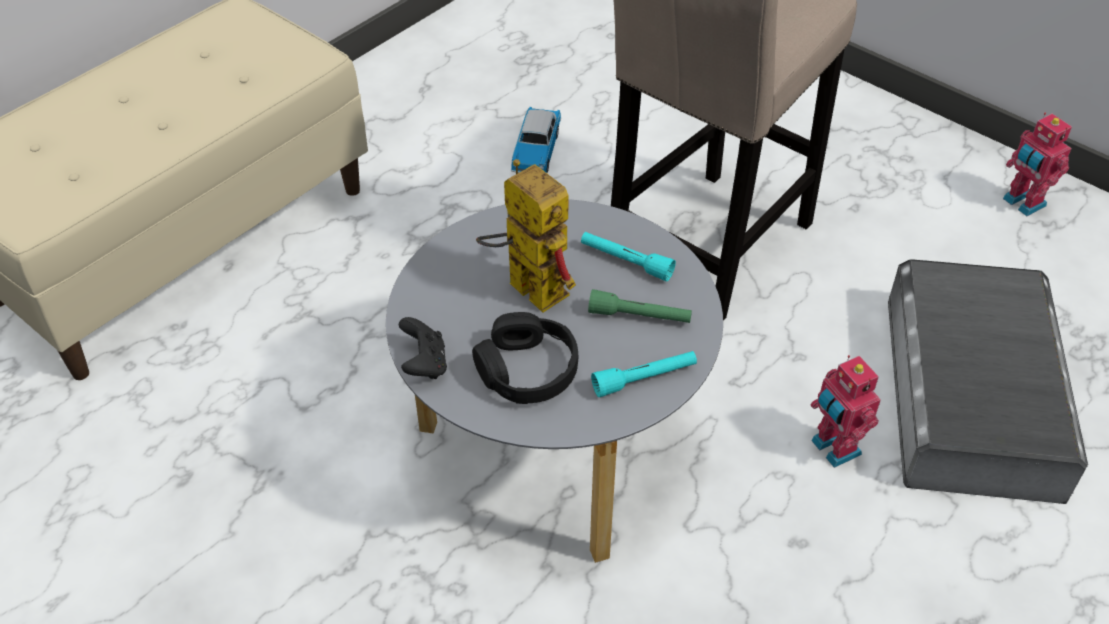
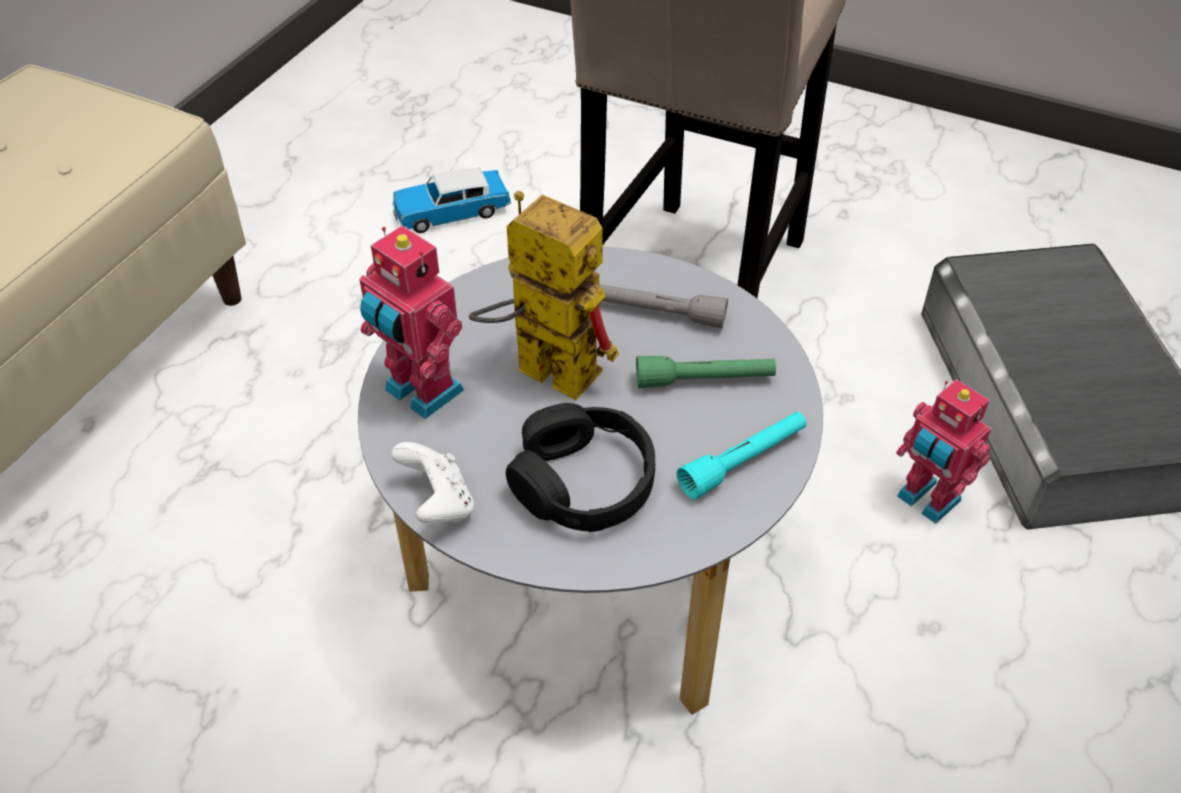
camera: 15 degrees left, 0 degrees up
black game controller [399,317,447,379] -> white game controller [391,442,474,524]
toy car [511,107,561,173] -> toy car turned 75 degrees clockwise [392,168,511,233]
turquoise flashlight [581,232,676,282] -> grey flashlight [599,284,728,329]
toy robot [1003,113,1072,216] -> toy robot moved to [359,226,464,419]

